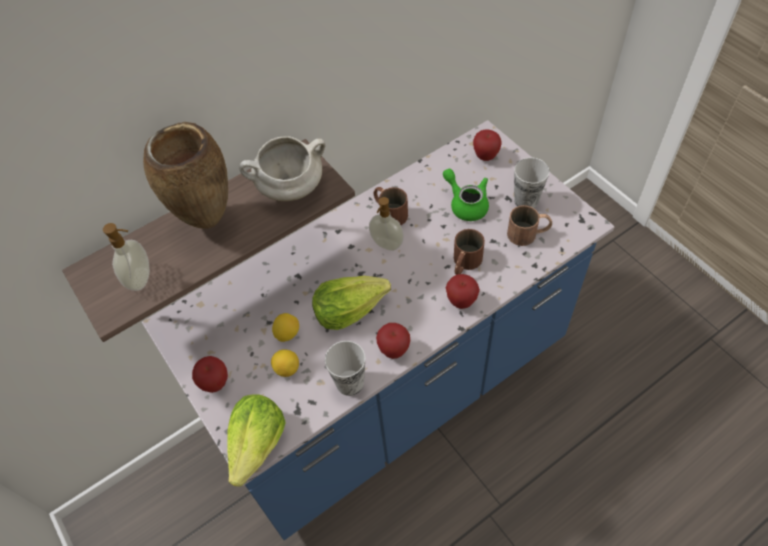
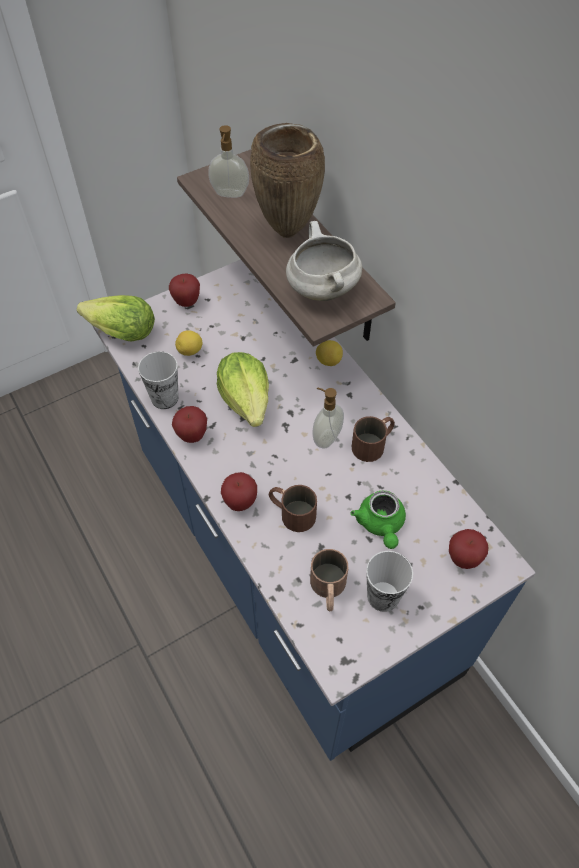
camera: 90 degrees right, 0 degrees up
lemon [272,313,299,342] -> lemon moved to [316,340,343,366]
green teapot [443,169,489,221] -> green teapot turned 120 degrees clockwise [350,491,406,549]

